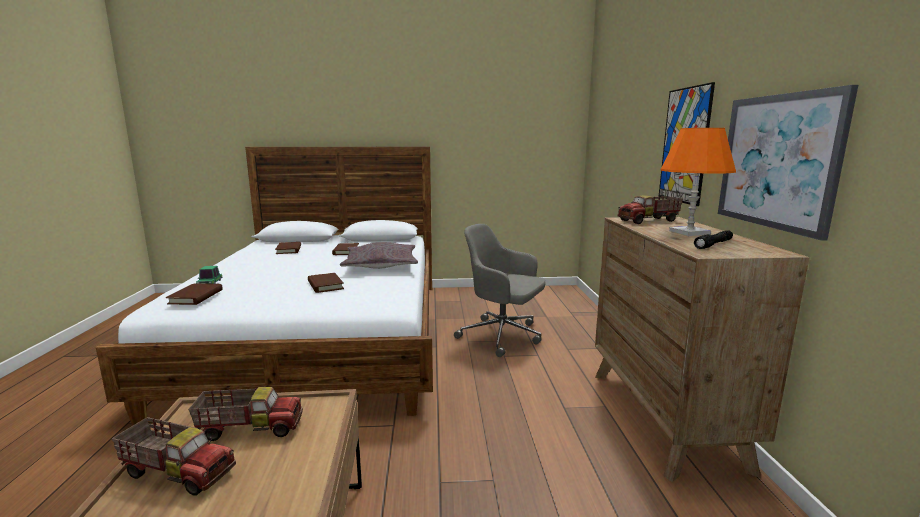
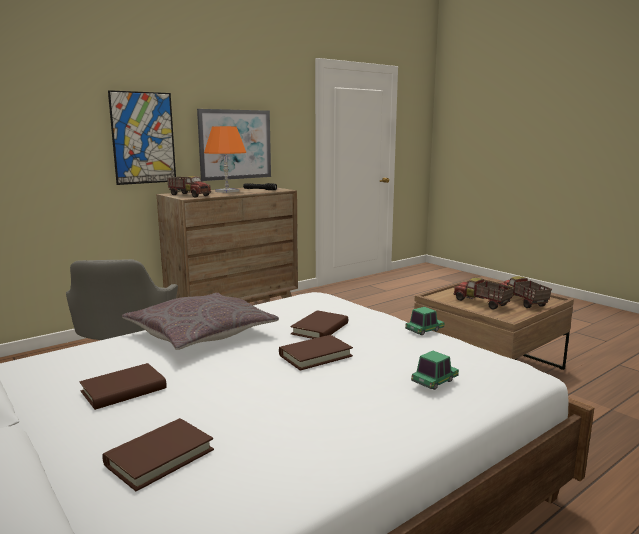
camera: 125 degrees left, 0 degrees up
brown book [166,283,223,305] -> brown book moved to [279,335,353,371]
none -> toy car [405,307,445,335]

